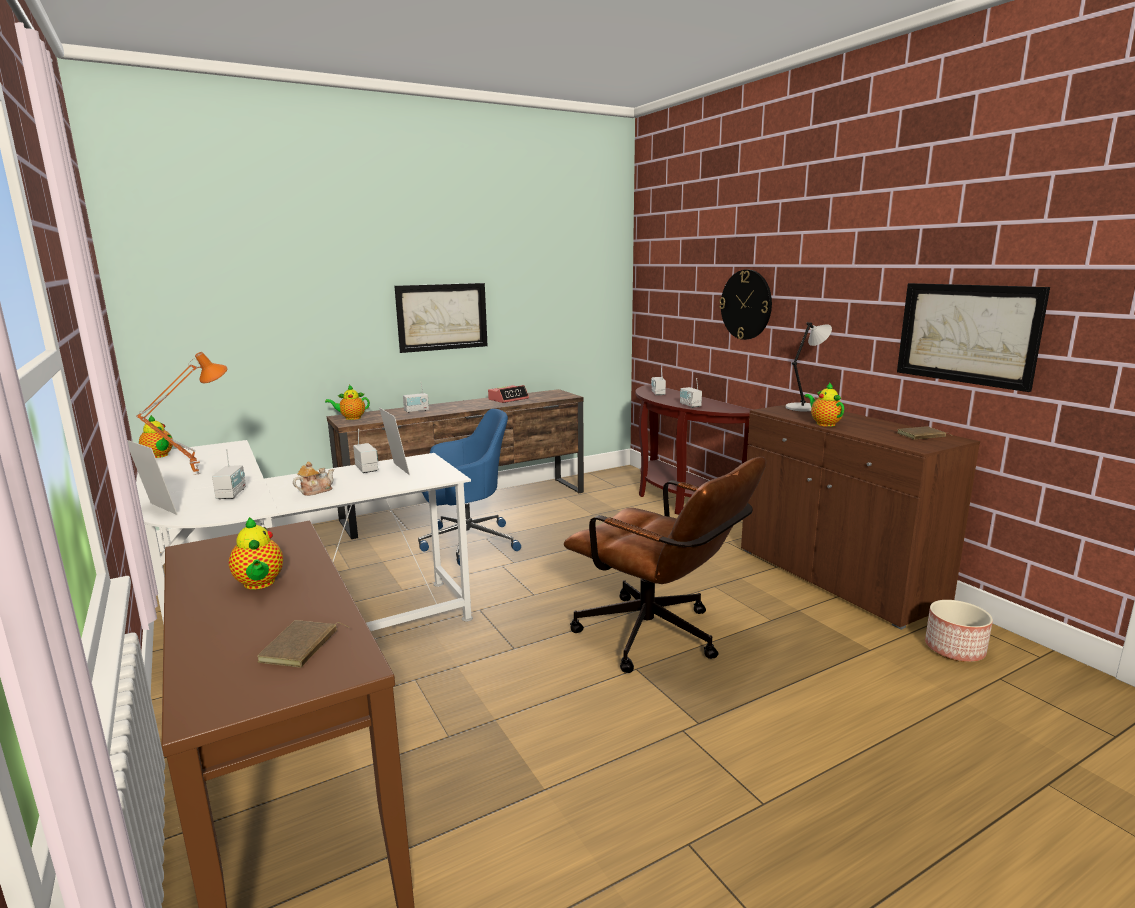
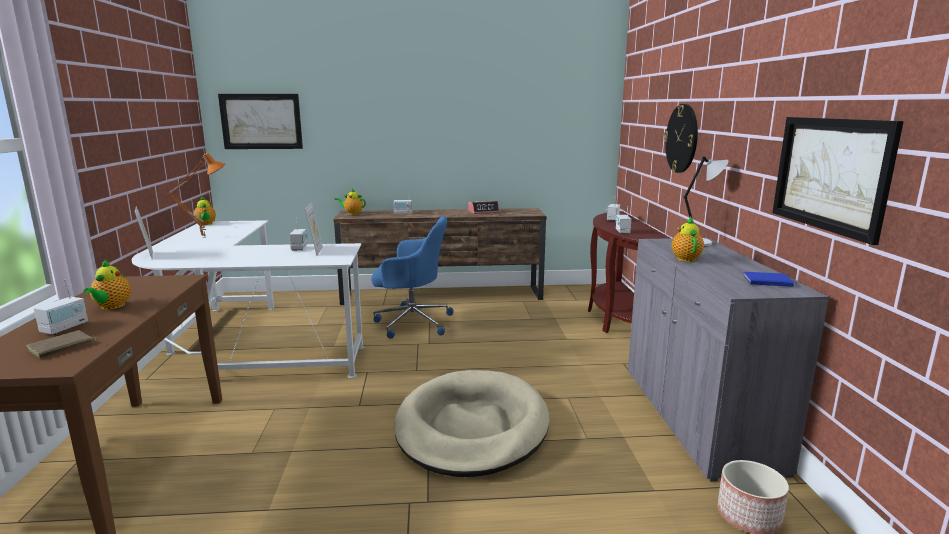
camera: 25 degrees right, 0 degrees up
radio [212,449,246,499] -> radio moved to [34,279,88,335]
teapot [293,462,334,496] -> none
picture [394,283,488,353] -> picture moved to [218,94,303,149]
brown office chair [564,457,766,673] -> beige dog bed [394,370,549,477]
brown cabinet [741,405,980,630] -> grey cabinet [628,238,829,482]
brown book [897,426,952,440] -> blue book [744,272,797,287]

